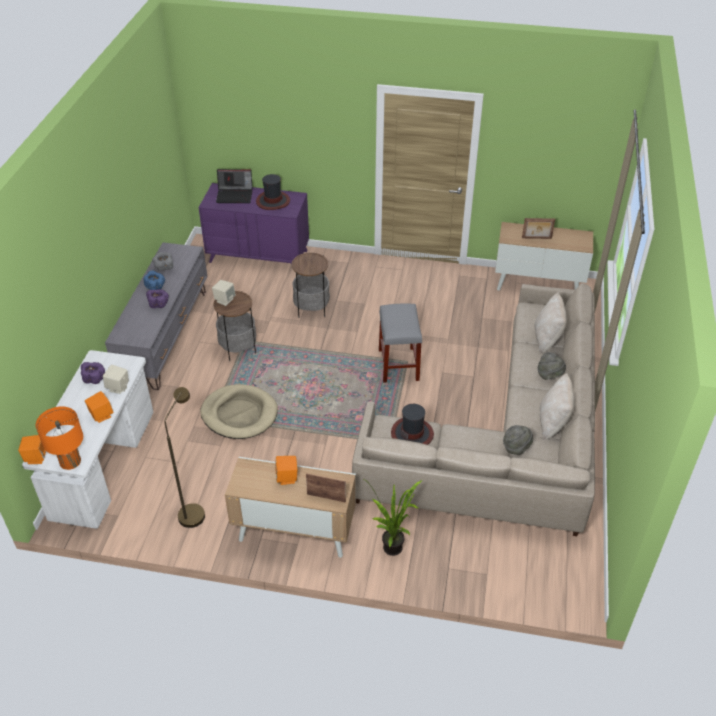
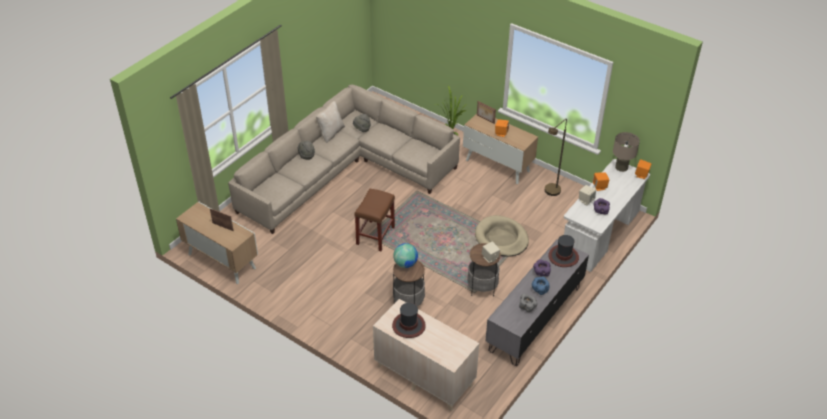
camera: 155 degrees left, 0 degrees up
orange table lamp [36,406,83,470] -> beige table lamp [613,132,640,172]
purple dresser [198,183,309,265] -> beige dresser [373,299,479,412]
laptop [216,169,253,203] -> none
grey stool [379,303,422,383] -> brown stool [355,188,395,251]
hat [391,404,434,445] -> hat moved to [548,235,579,267]
beige pillow [535,292,567,354] -> none
none -> globe [393,243,418,268]

